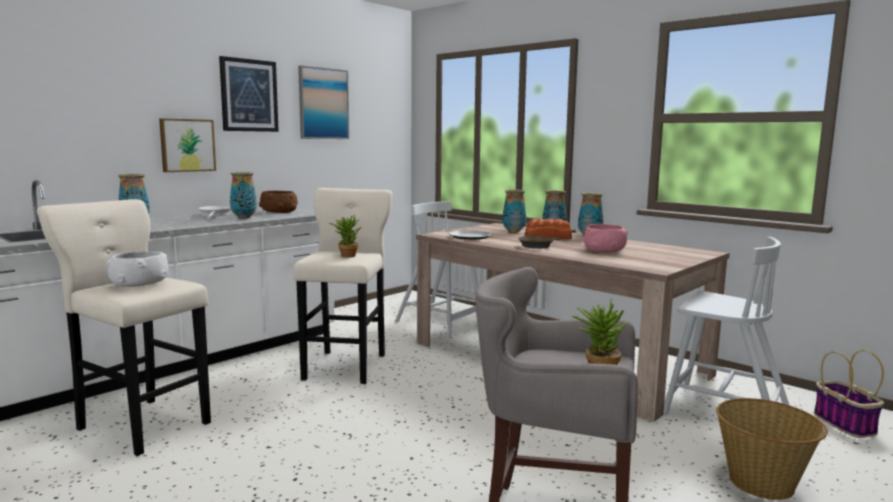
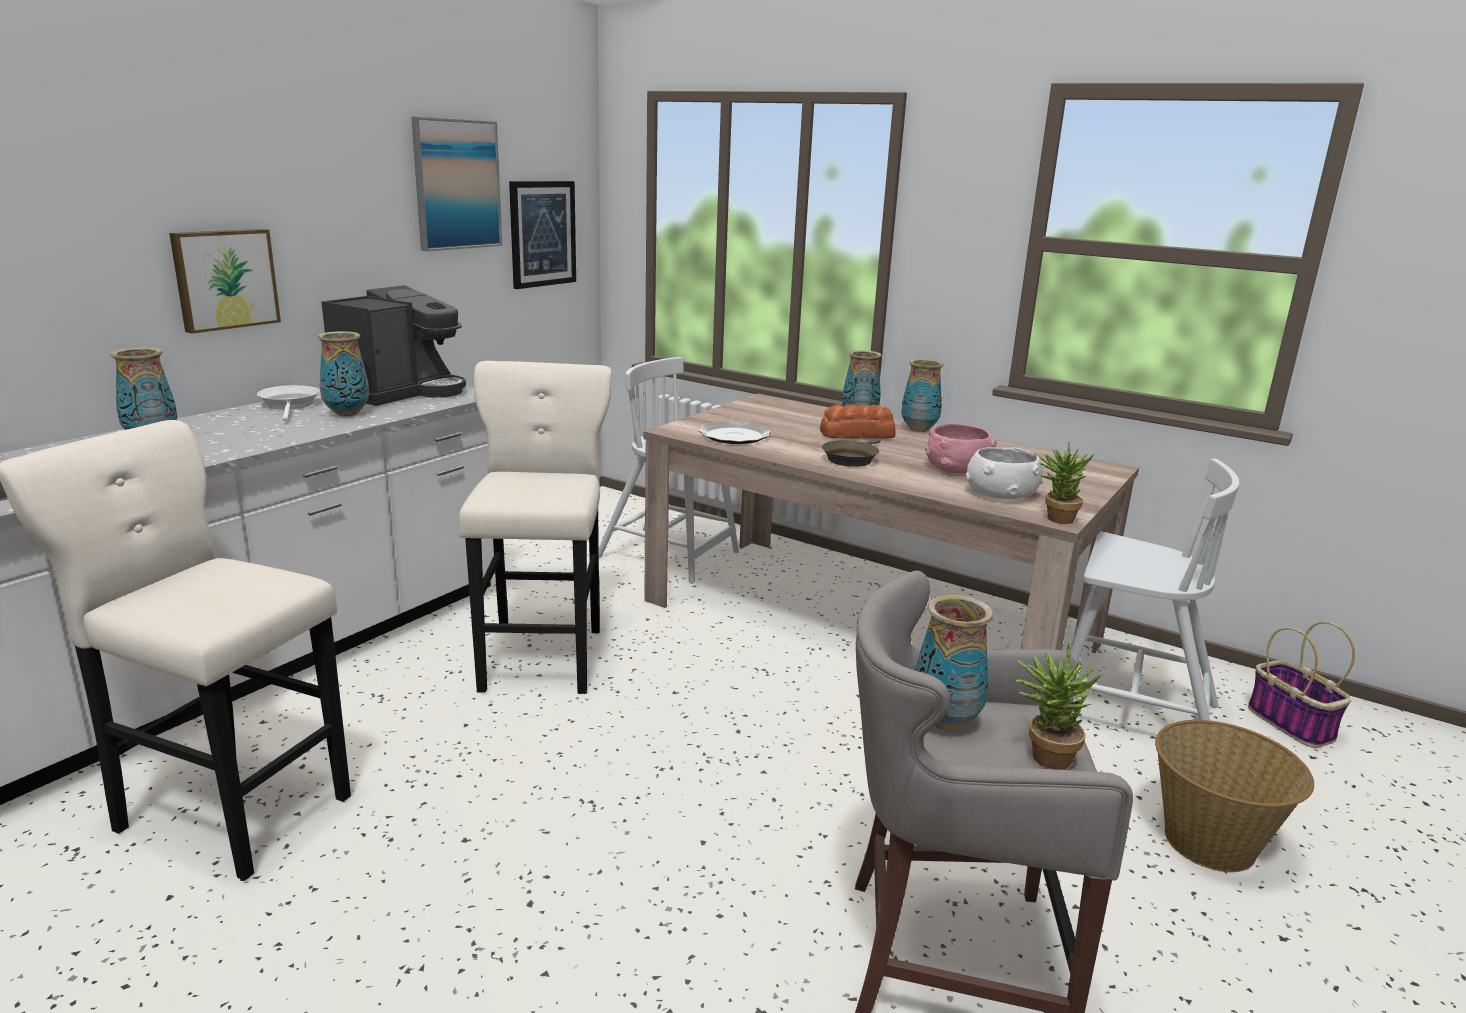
camera: 10 degrees left, 10 degrees up
white bowl [106,251,169,287] -> white bowl moved to [965,447,1044,499]
picture [219,56,279,132] -> picture moved to [509,181,576,289]
brown bowl [259,191,298,213] -> coffee machine [321,285,466,406]
potted plant [329,216,362,258] -> potted plant moved to [1034,442,1094,524]
vase [502,190,526,232] -> vase moved to [915,595,993,730]

